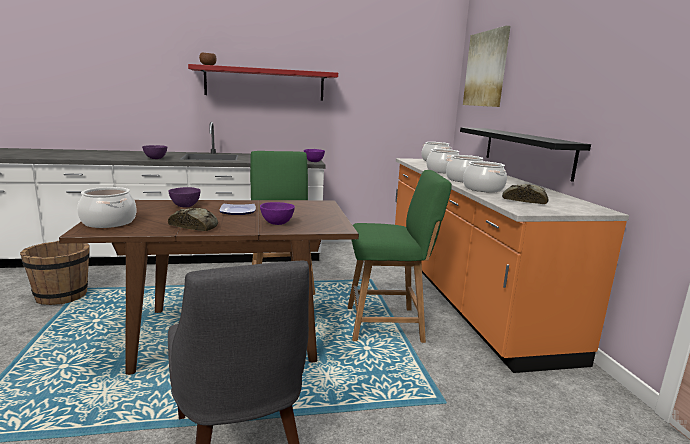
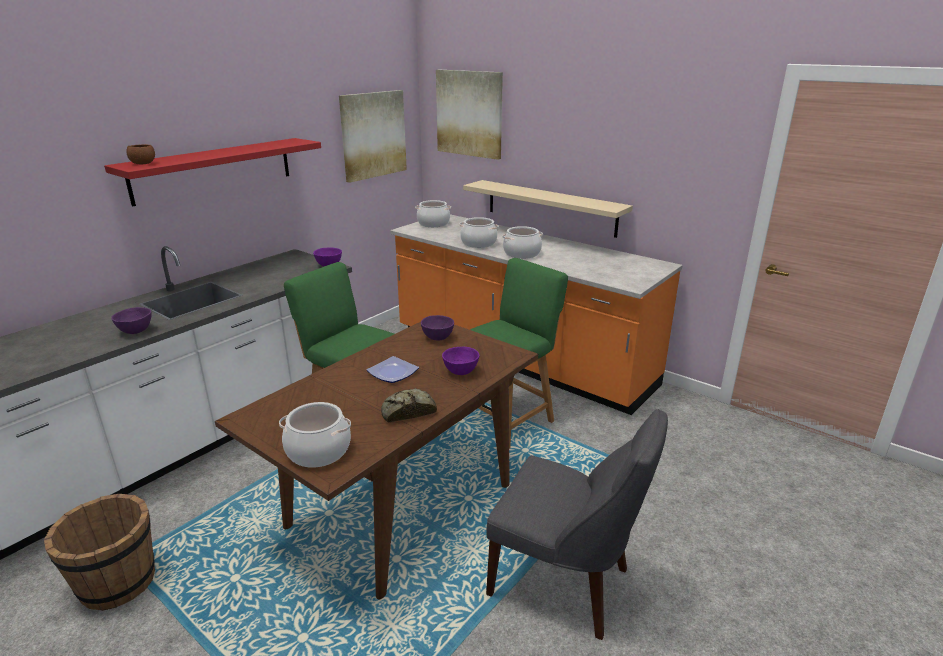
camera: 40 degrees left, 10 degrees up
purple bowl [168,187,201,207] -> purple bowl moved to [421,315,454,341]
black shelf [460,127,591,182] -> beige shelf [463,180,633,238]
cooking pot [463,161,507,193] -> none
bread [502,184,549,204] -> none
none -> picture [339,90,407,183]

